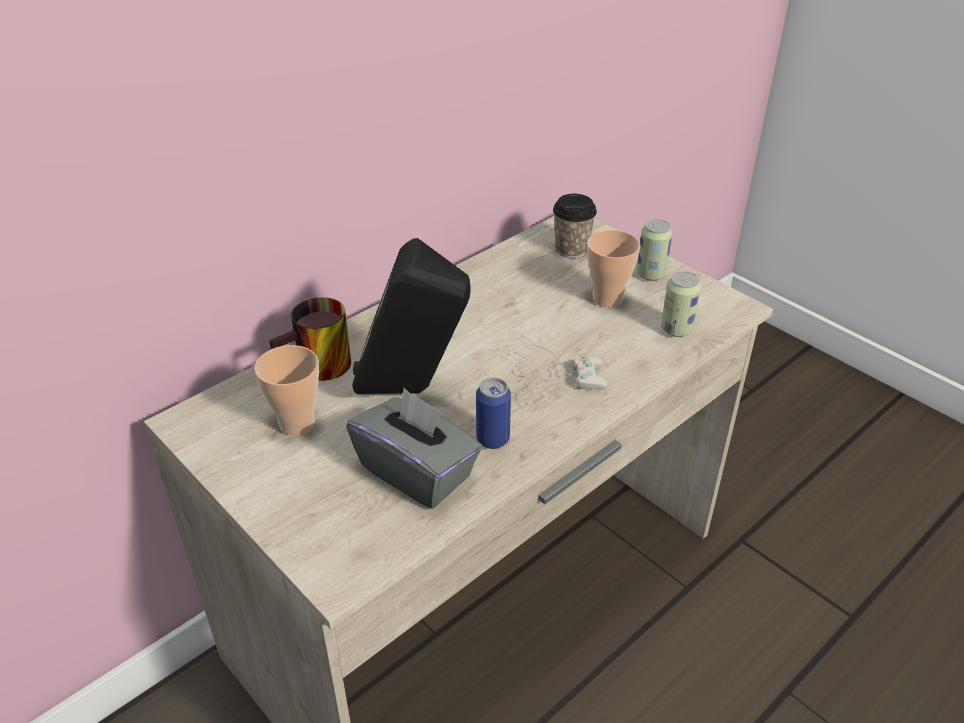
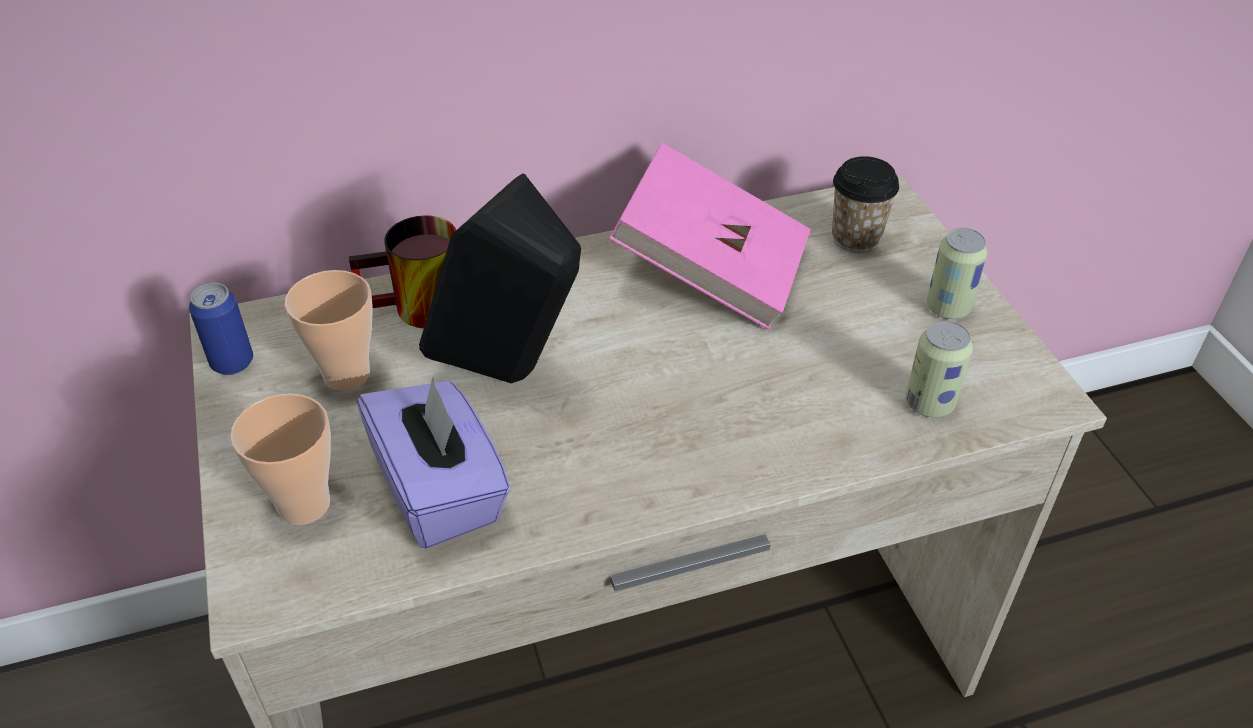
camera: 25 degrees right, 5 degrees up
grey tissue box [346,388,482,509] -> purple tissue box [357,376,511,549]
can [476,378,511,449] -> can moved to [189,283,253,375]
white game controller [514,345,607,408] -> none
cup [587,230,640,308] -> cup moved to [230,393,331,525]
none -> pink book [609,143,811,330]

